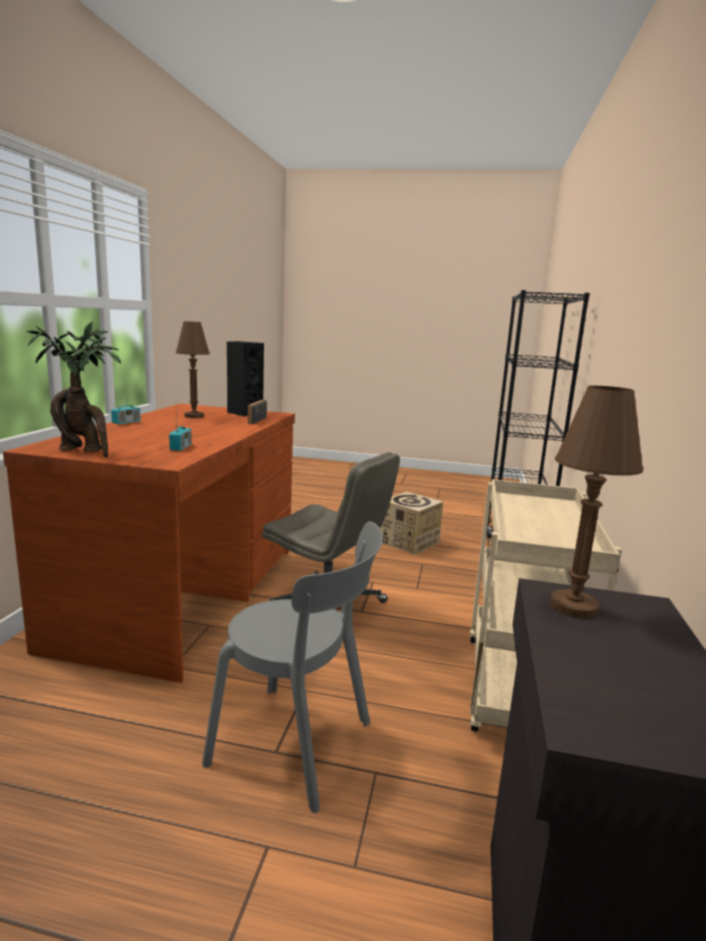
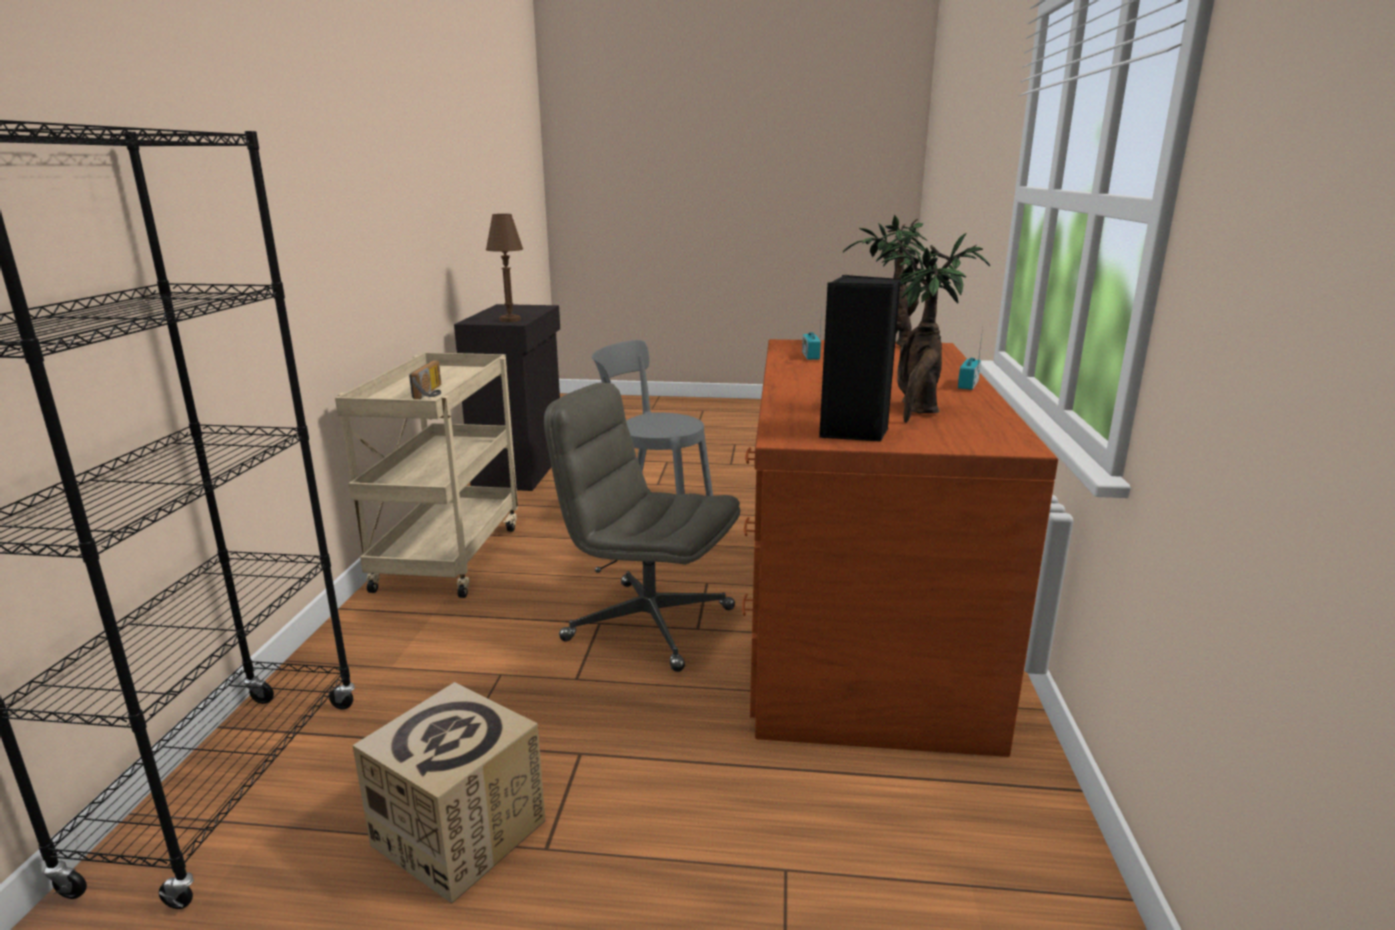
camera: 175 degrees right, 5 degrees up
brown table lamp [176,321,210,418] -> potted plant [876,233,990,423]
radio [248,400,267,424] -> radio moved to [409,361,441,399]

